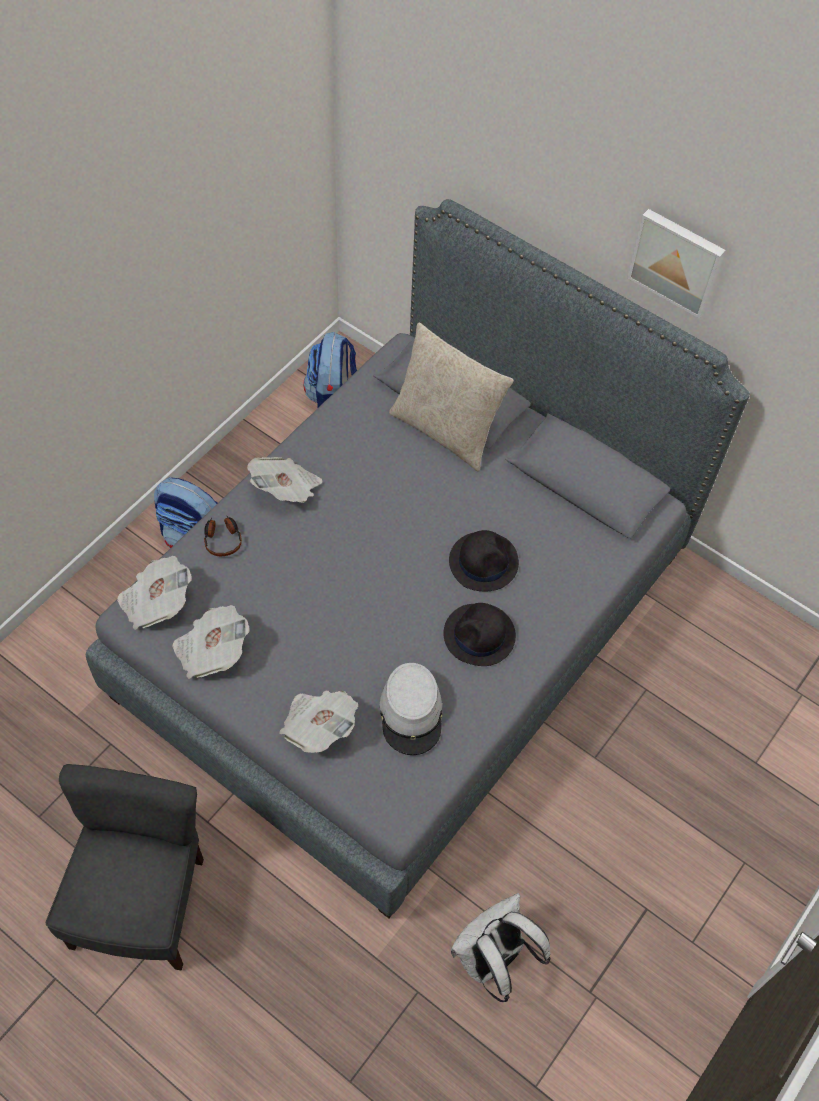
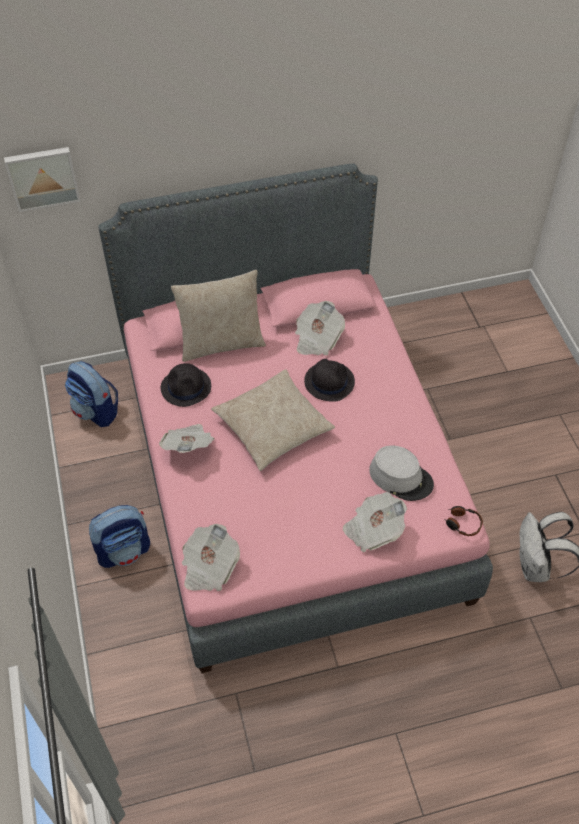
camera: 50 degrees left, 5 degrees down
grey chair [46,764,204,971] -> none
grey bed [86,199,750,919] -> pink bed [98,164,493,673]
newspaper [172,605,250,679] -> newspaper moved to [295,301,345,355]
headphones [204,515,242,556] -> headphones moved to [444,506,483,536]
black hat [443,603,516,666] -> black hat moved to [161,363,211,407]
picture [627,209,726,319] -> picture moved to [4,147,81,212]
none -> beige pillow [211,369,335,471]

